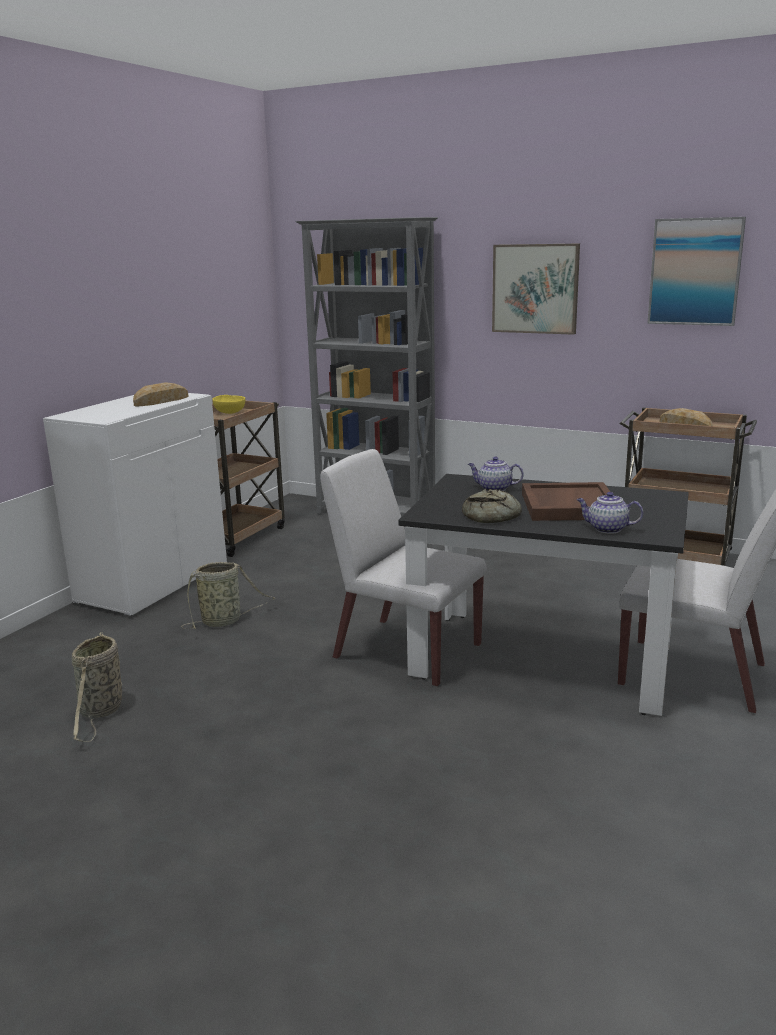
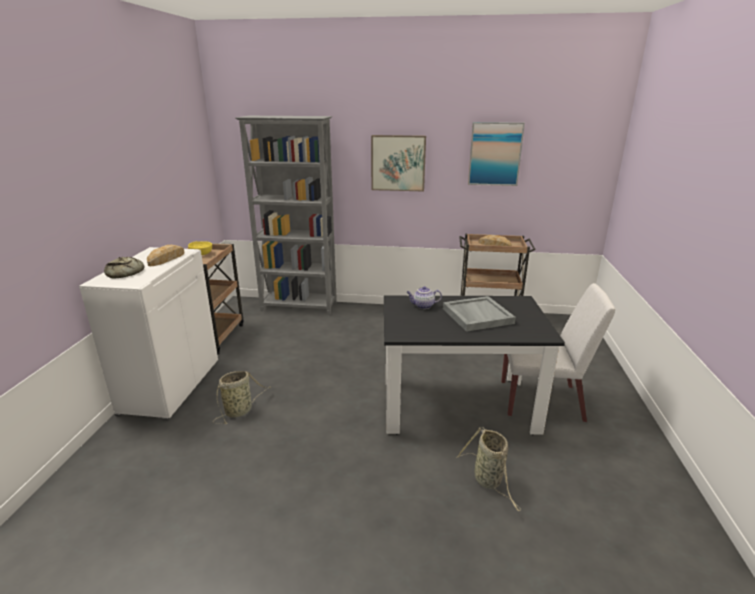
camera: 20 degrees left, 5 degrees up
basket [72,632,122,742] -> basket moved to [457,427,521,511]
white chair [320,449,487,687] -> none
bread [462,489,522,523] -> bread moved to [104,257,144,278]
brown tray [522,482,610,521] -> grey tray [443,296,516,332]
teapot [577,492,643,533] -> none

